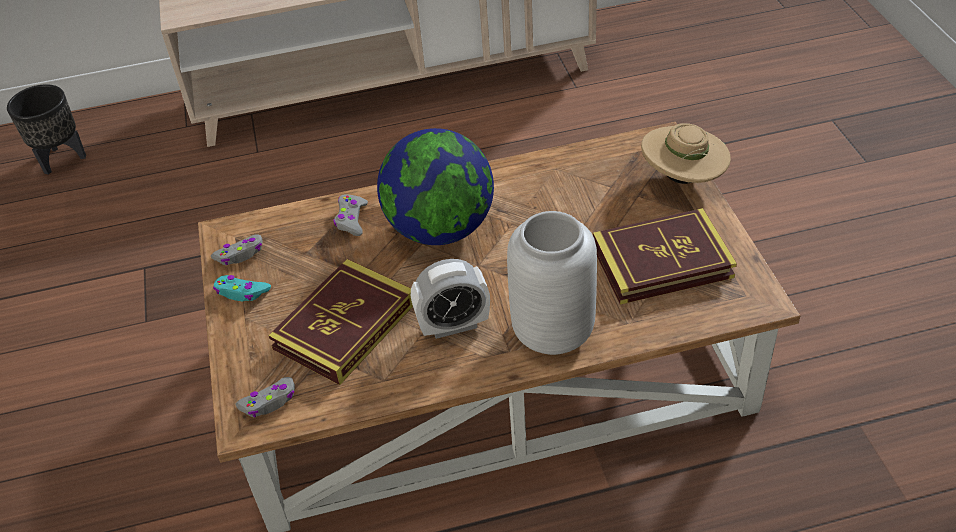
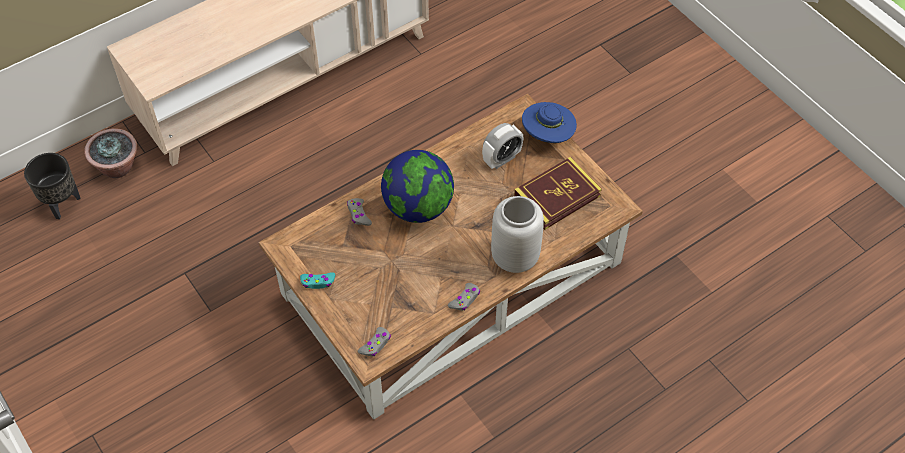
camera: 25 degrees left, 10 degrees up
grey game controller [211,234,263,265] -> grey game controller moved to [448,283,480,311]
book [268,259,413,385] -> none
alarm clock [411,259,490,339] -> alarm clock moved to [482,123,524,169]
beige hat [641,123,731,184] -> blue hat [522,102,577,143]
none -> potted plant [84,128,137,178]

